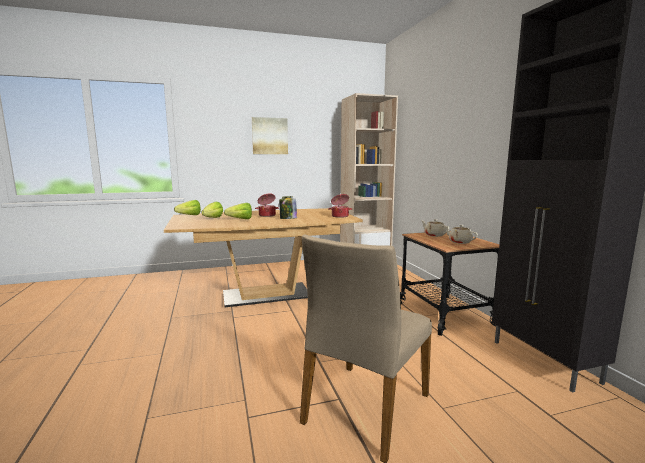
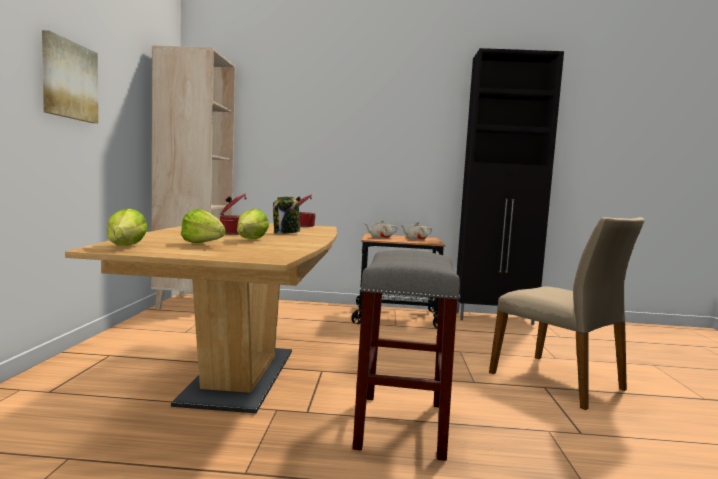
camera: 70 degrees left, 5 degrees down
none -> grey stool [353,250,460,461]

